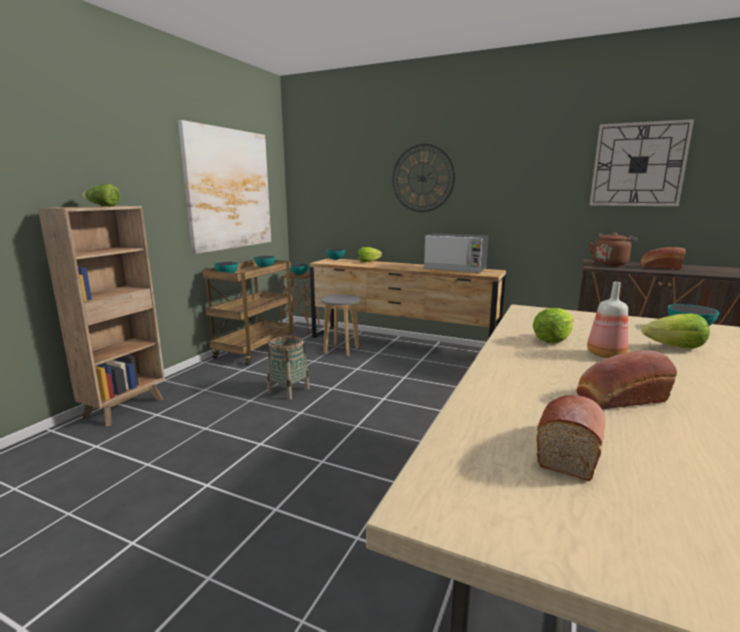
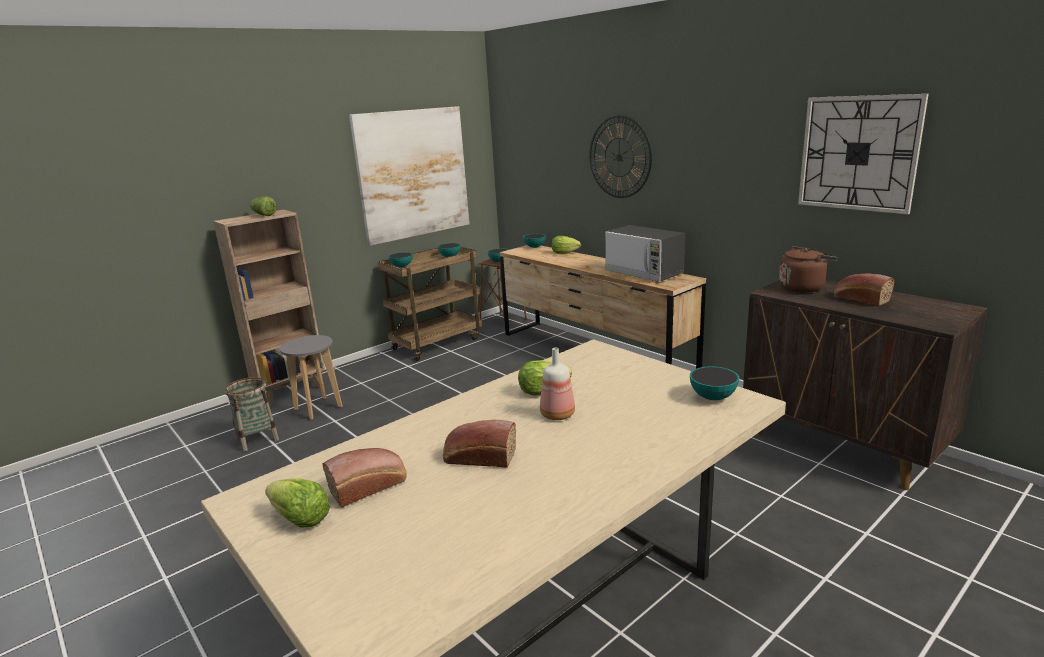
camera: 25 degrees right, 5 degrees up
basket [267,335,310,400] -> basket moved to [225,377,279,452]
grey stool [321,295,360,357] -> grey stool moved to [280,335,342,420]
lettuce [642,314,710,349] -> lettuce moved to [265,478,330,527]

